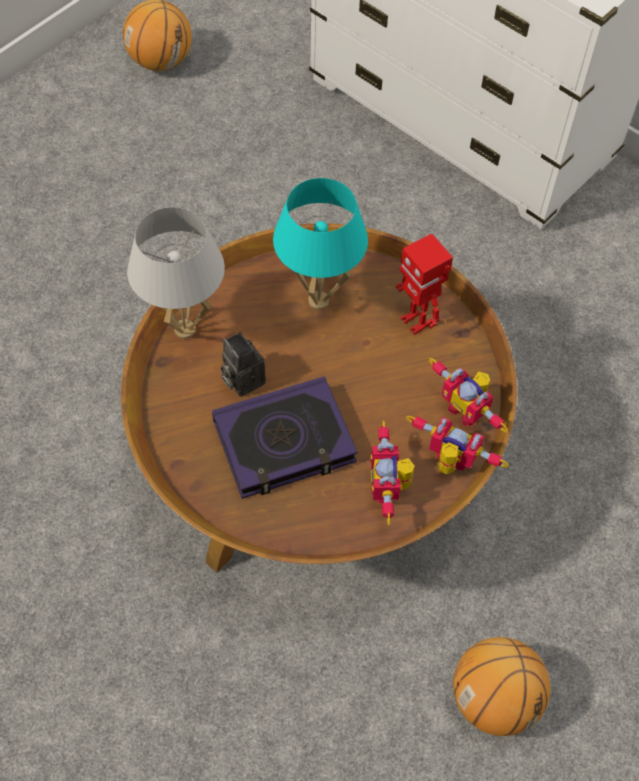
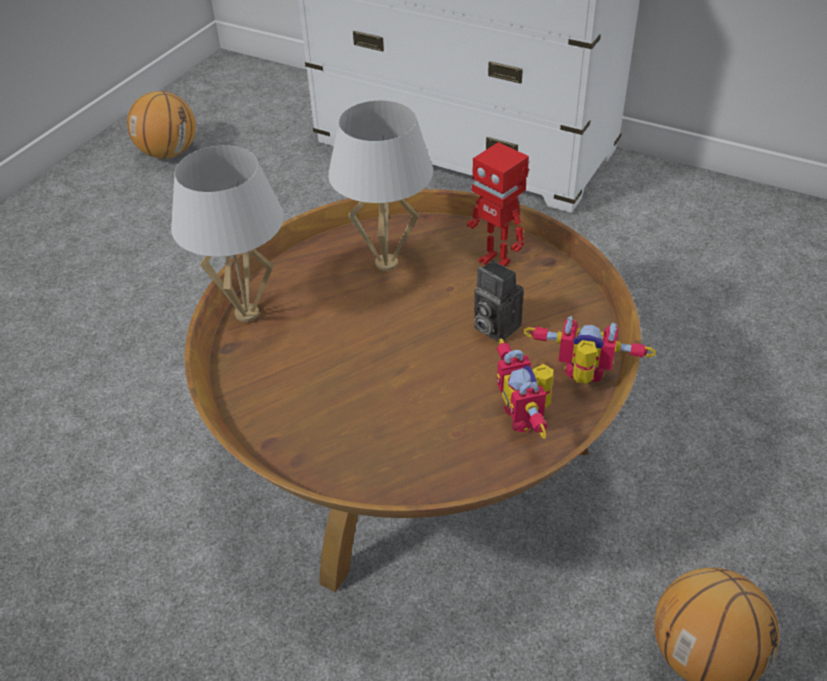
camera: 10 degrees left, 15 degrees down
book [212,376,358,499] -> none
camera [221,332,266,397] -> camera moved to [474,260,523,342]
turquoise table lamp [273,178,368,309] -> white table lamp [328,100,433,271]
toy robot [429,358,508,433] -> none

